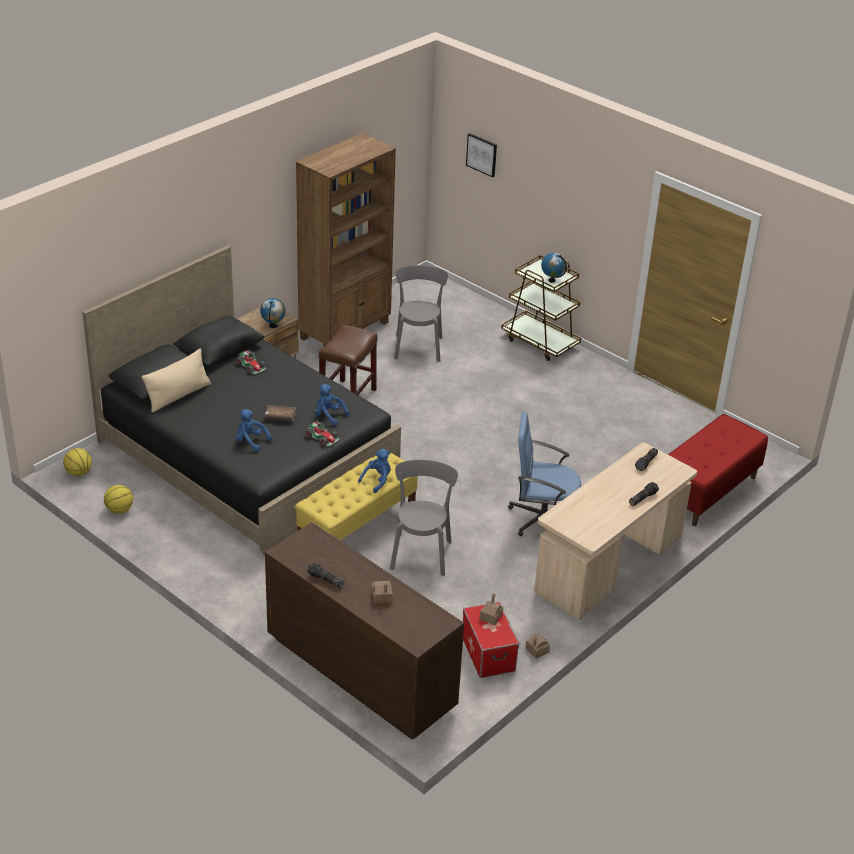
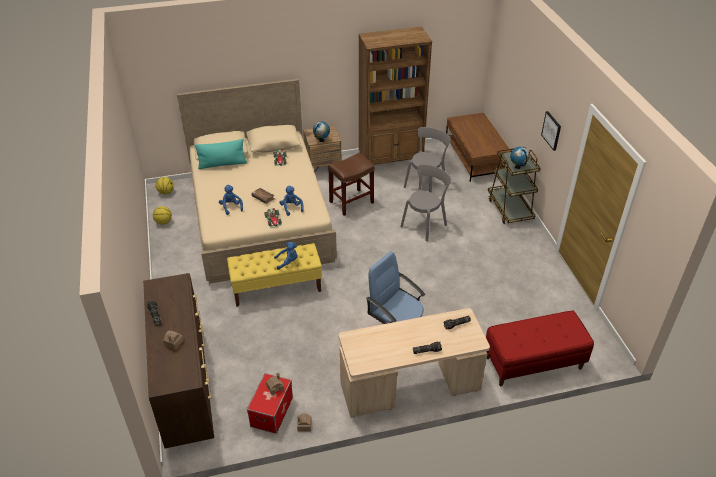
camera: 35 degrees right, 5 degrees up
black bed [82,245,401,555] -> beige bed [177,79,337,284]
beige pillow [142,348,211,413] -> turquoise pillow [195,139,247,169]
grey chair [390,460,458,576] -> grey chair moved to [400,164,451,241]
picture [466,133,497,177] -> picture moved to [541,111,561,151]
none -> brown coffee table [446,113,511,182]

